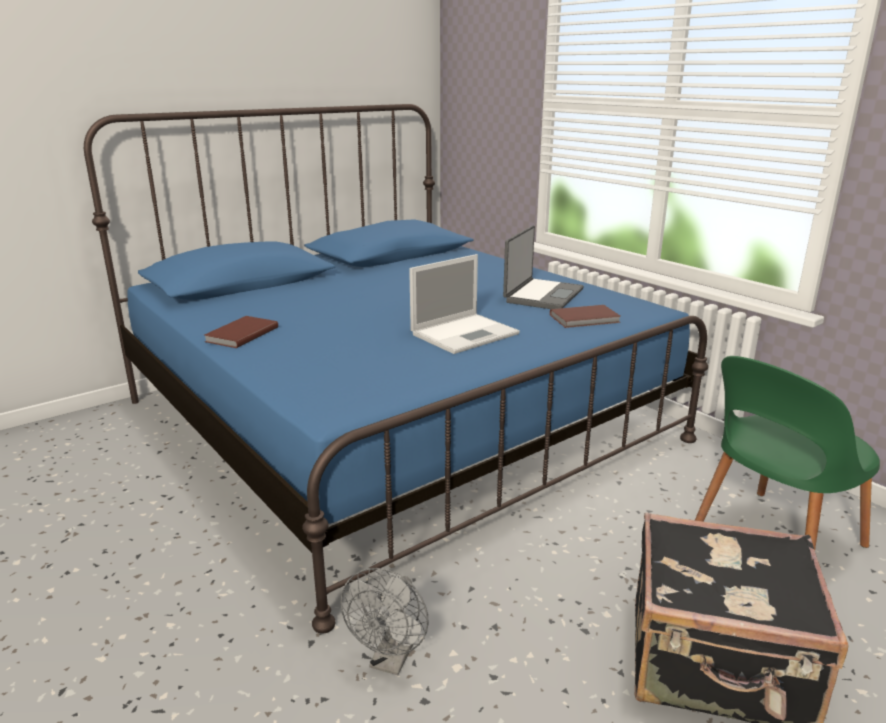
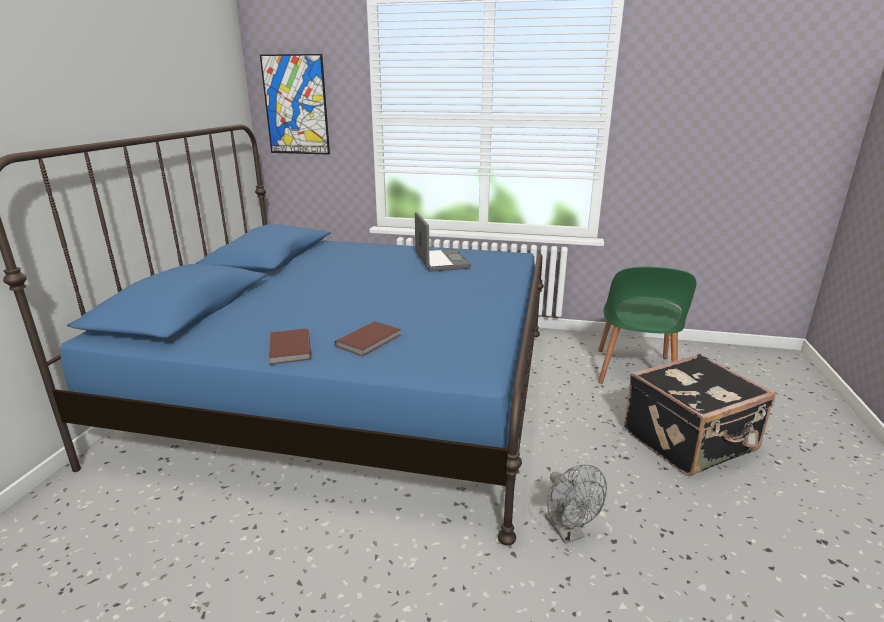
camera: 40 degrees left, 0 degrees up
laptop [409,254,520,354] -> none
brown book [550,305,621,328] -> brown book moved to [335,321,401,356]
none -> picture [260,54,330,155]

